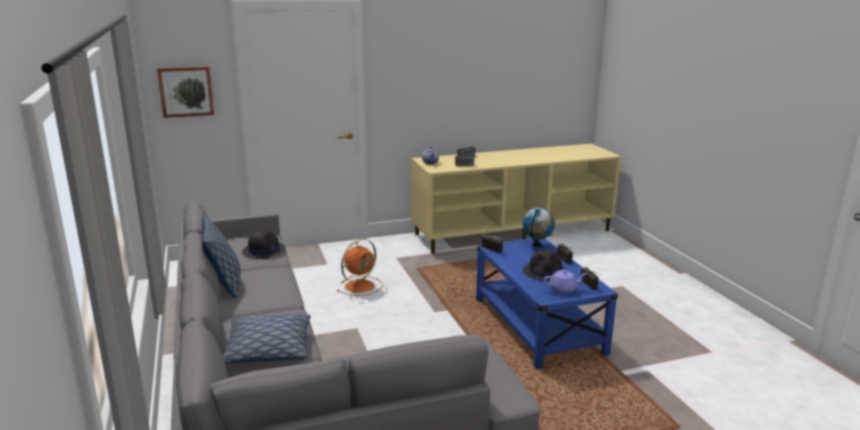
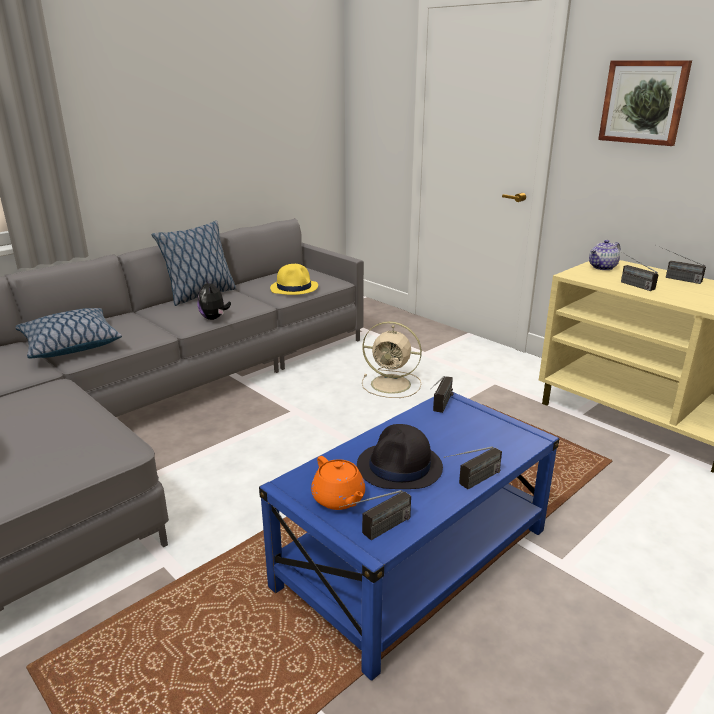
camera: 65 degrees right, 5 degrees up
picture [157,66,214,118] -> picture moved to [598,60,692,146]
black hat [242,230,285,259] -> yellow hat [270,264,318,295]
orange fan [336,239,383,296] -> beige fan [362,321,422,398]
globe [523,208,555,247] -> none
purple teapot [544,269,587,294] -> orange teapot [311,456,365,510]
none -> plush toy [198,279,231,320]

